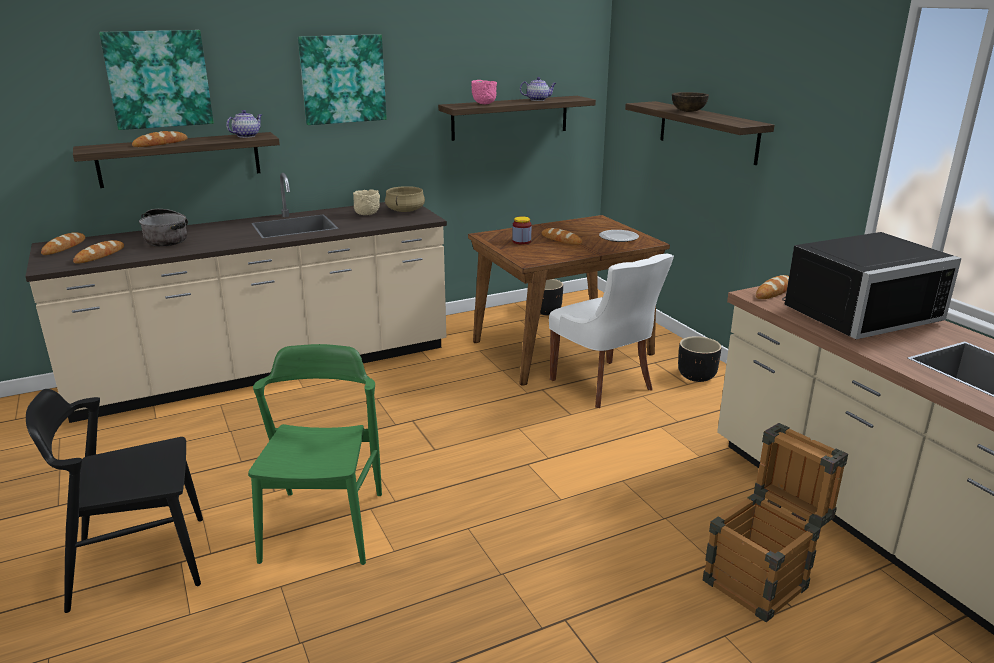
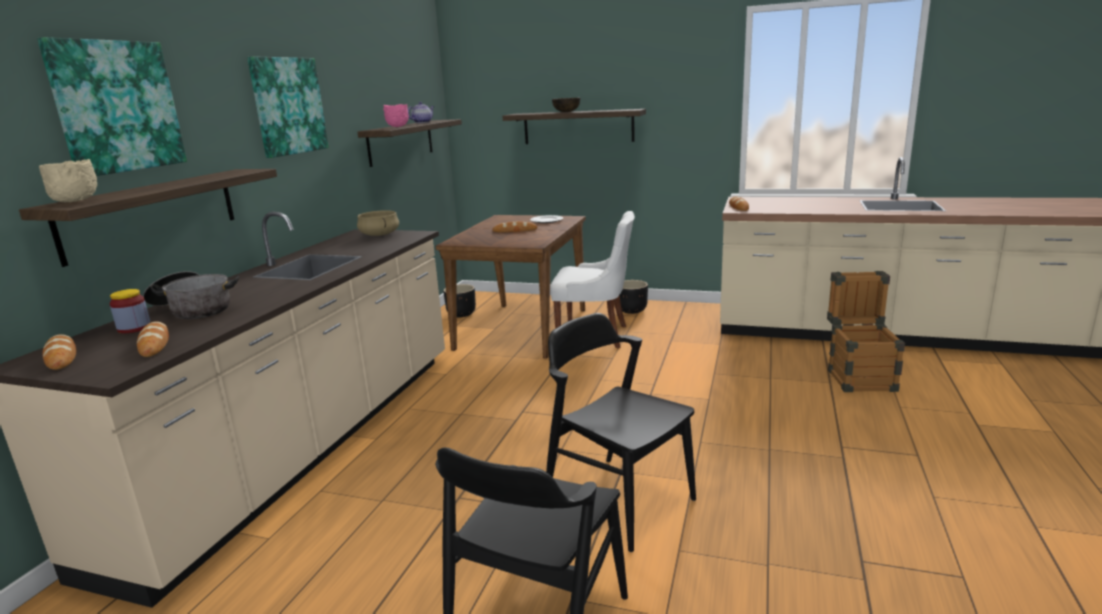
camera: 45 degrees left, 5 degrees down
bread [132,131,188,147] -> none
teapot [226,110,262,138] -> none
green chair [248,344,382,565] -> black chair [546,313,696,552]
beige bowl [353,189,380,215] -> beige bowl moved to [39,159,97,203]
jar [512,216,532,245] -> jar moved to [109,289,151,333]
black microwave [782,232,962,339] -> none

